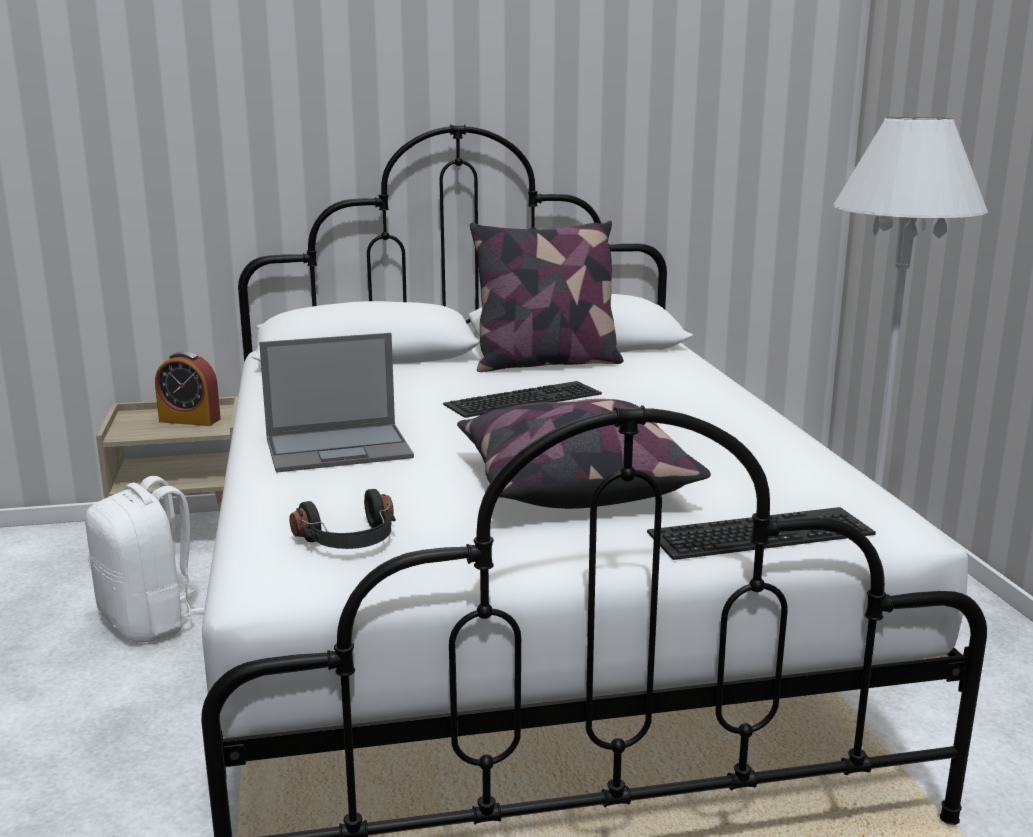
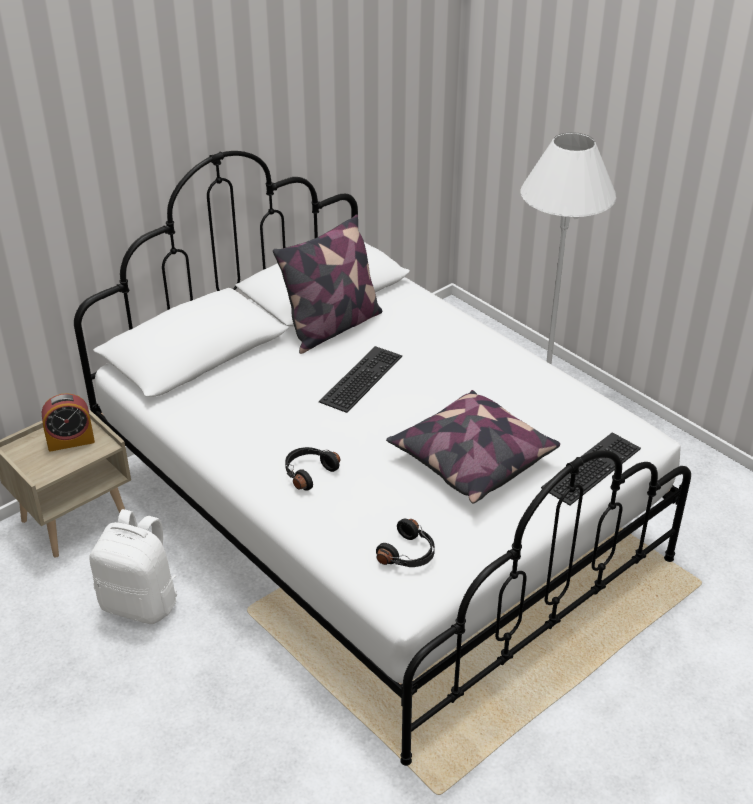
camera: 30 degrees left, 20 degrees up
laptop [259,333,414,473] -> black headphones [285,447,340,491]

